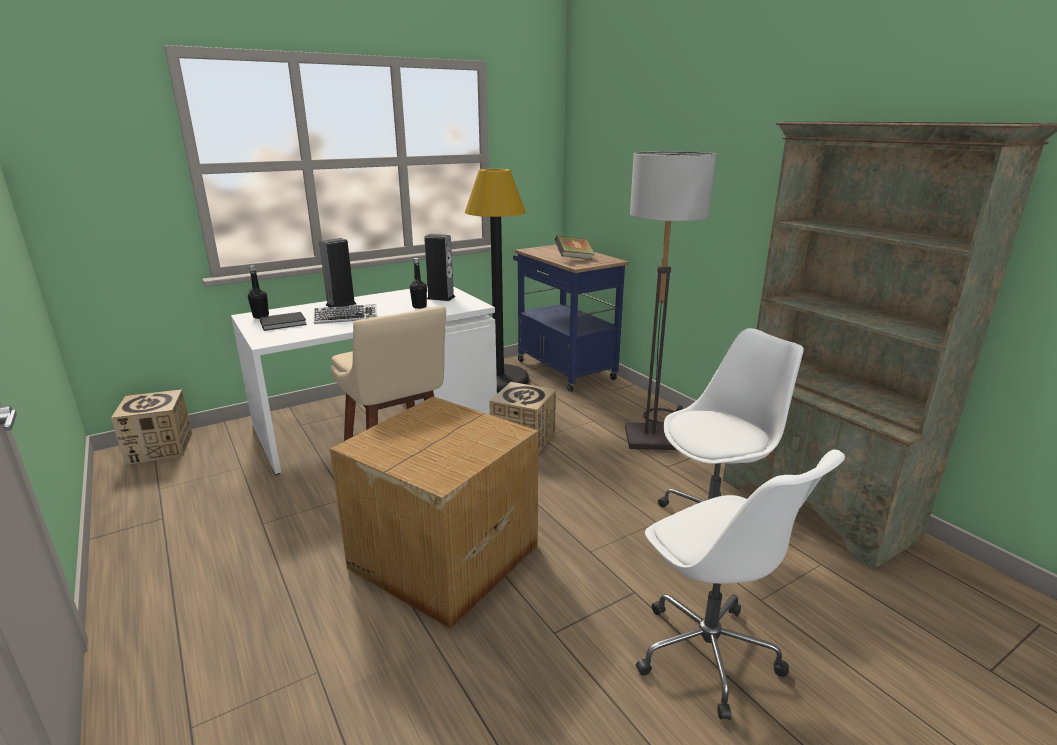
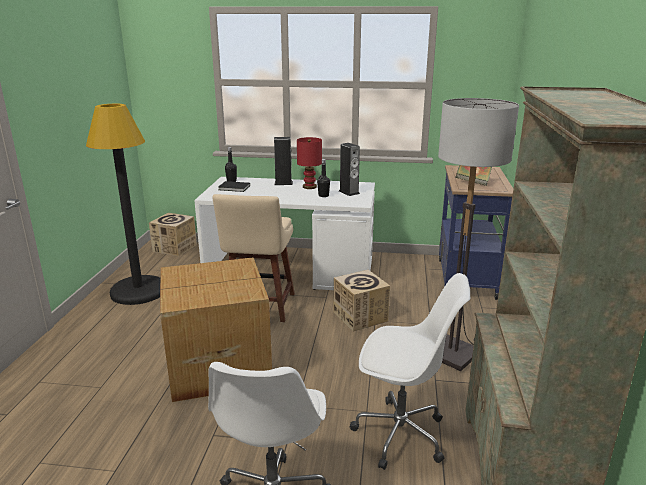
camera: 40 degrees right, 0 degrees up
keyboard [314,304,377,324] -> none
black floor lamp [465,169,529,393] -> black floor lamp moved to [86,104,160,305]
none -> red table lamp [297,137,322,189]

